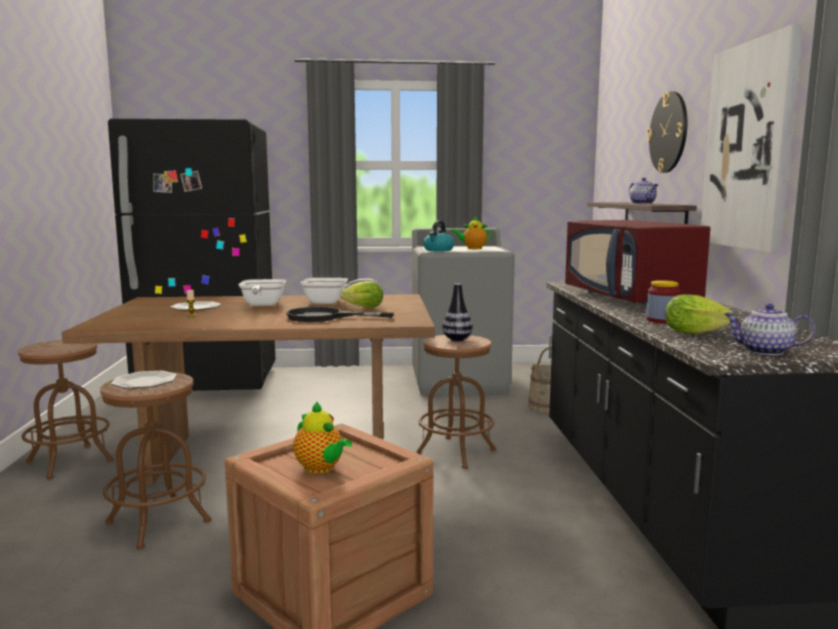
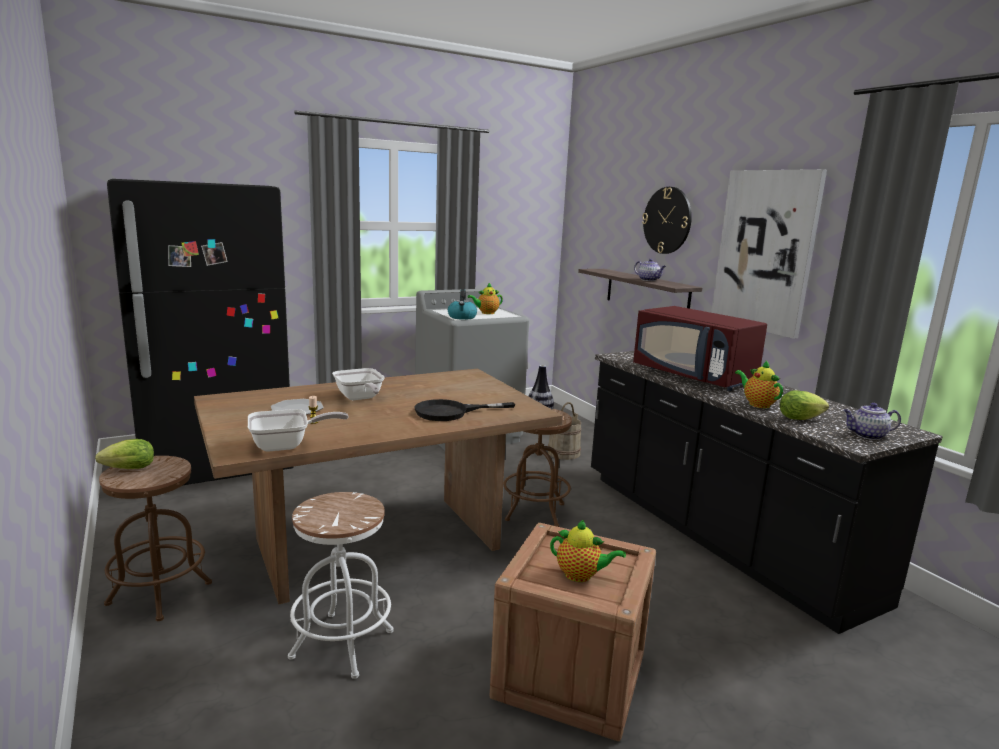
camera: 25 degrees left, 5 degrees up
brown stool [100,372,211,549] -> white stool [288,492,394,679]
plate [111,371,177,389] -> none
frying pan [300,278,377,304] -> frying pan moved to [248,409,349,452]
lettuce [341,281,383,308] -> lettuce moved to [95,439,154,469]
jar [646,280,681,324] -> teapot [735,361,783,408]

